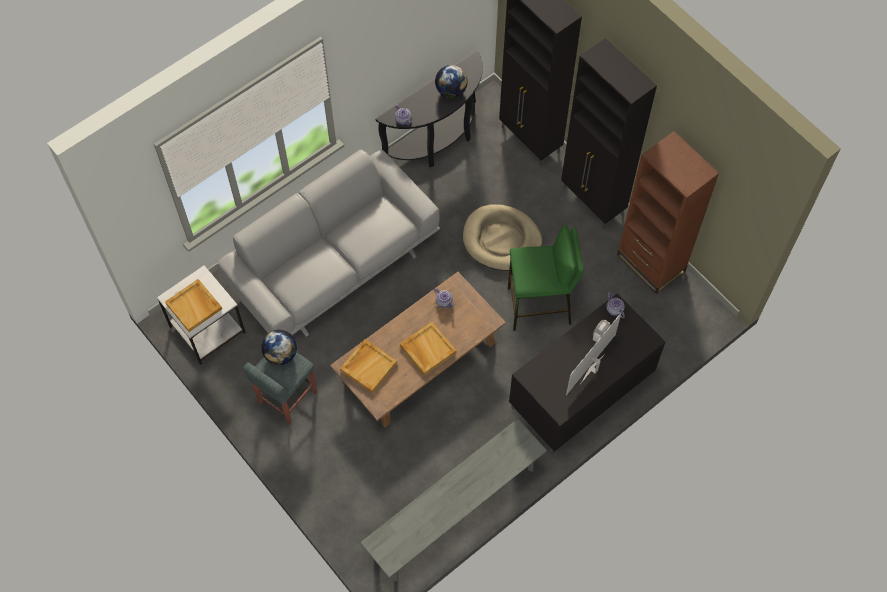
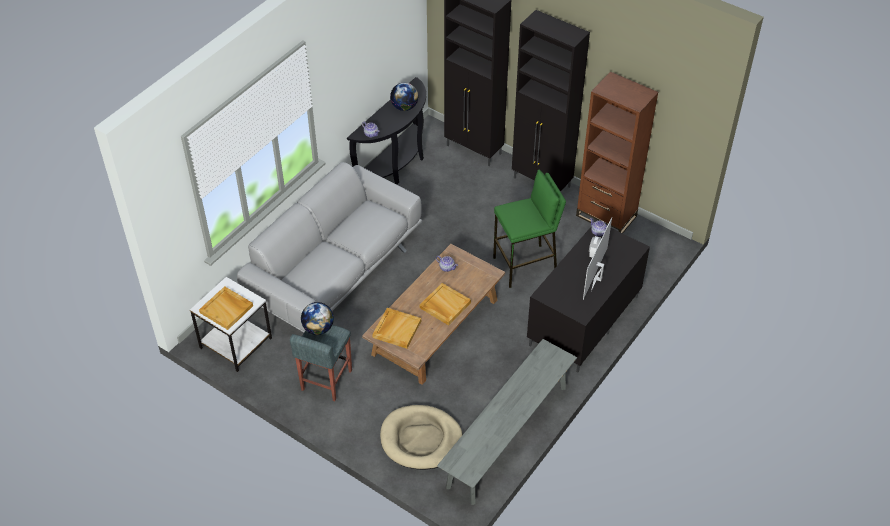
camera: 15 degrees left, 15 degrees down
beige dog bed [463,204,542,271] -> beige dog bed moved to [380,405,463,470]

